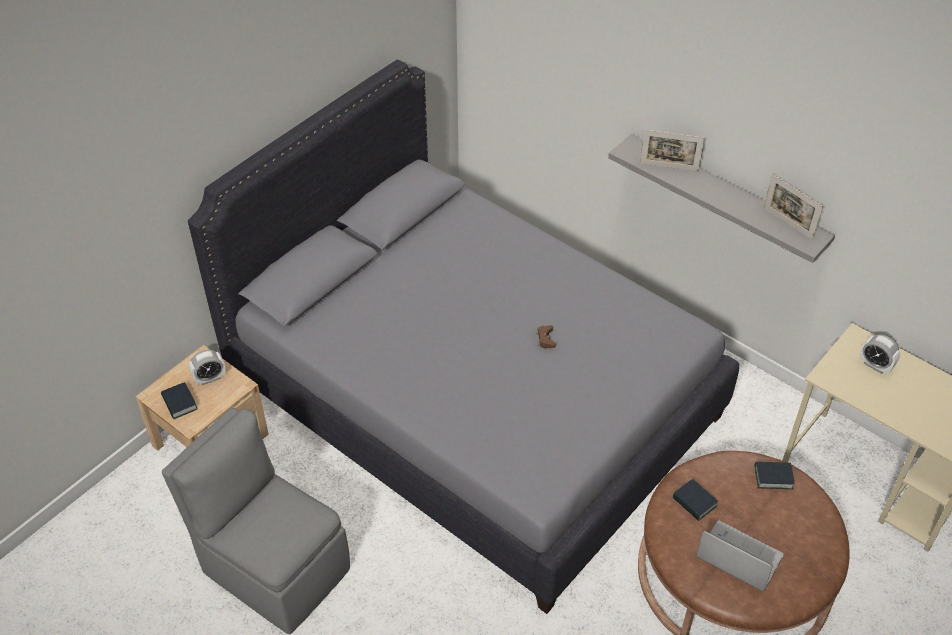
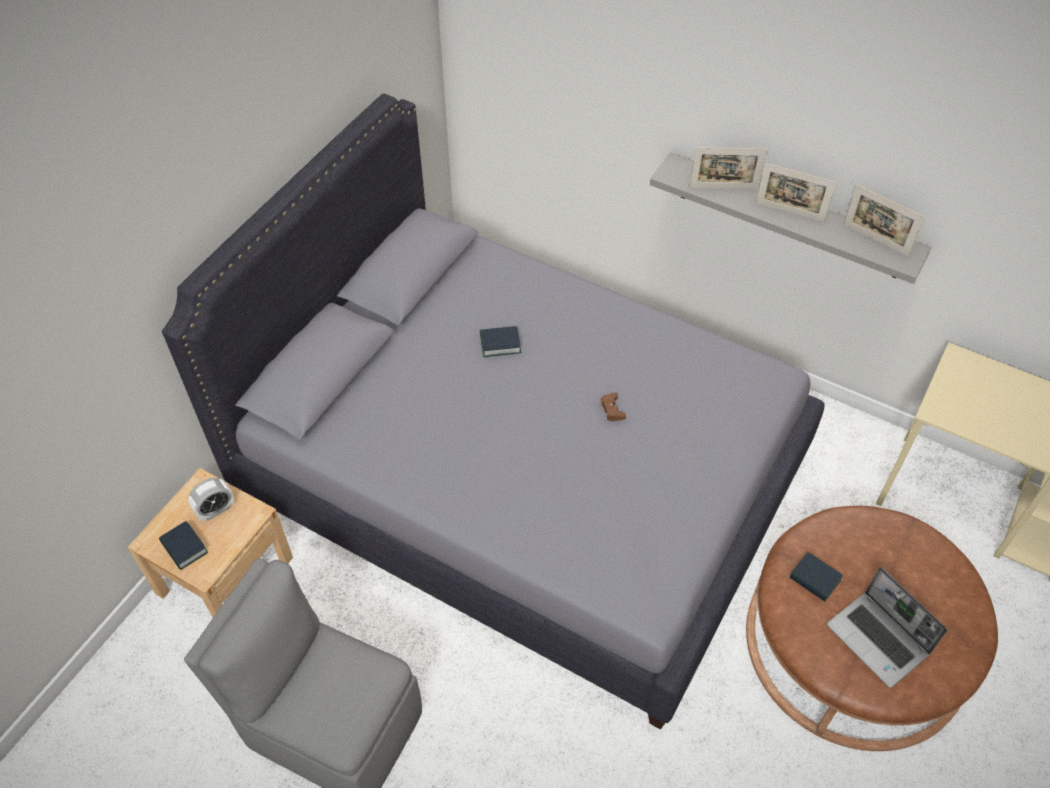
camera: 10 degrees left, 5 degrees up
laptop [696,520,784,592] -> laptop turned 150 degrees counterclockwise [827,567,947,688]
book [755,462,794,490] -> book moved to [480,326,521,357]
alarm clock [860,335,900,374] -> none
none -> picture frame [755,163,837,222]

